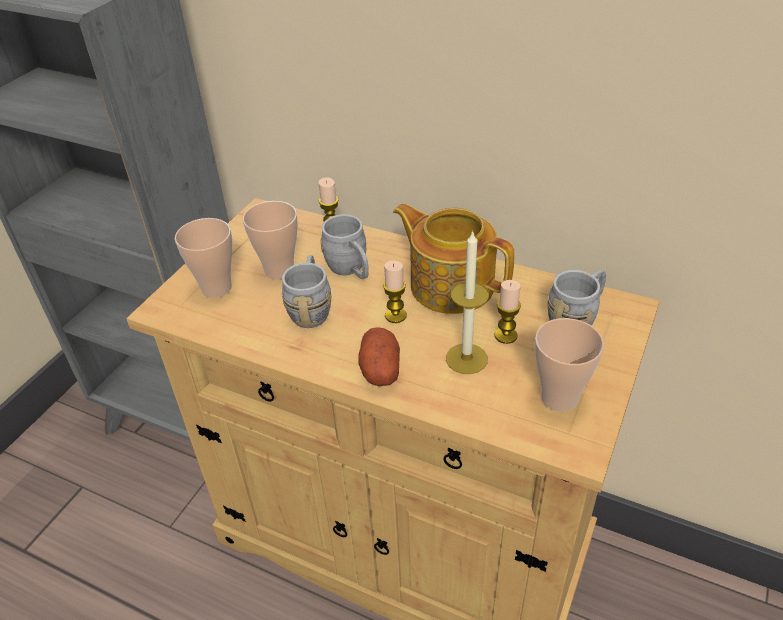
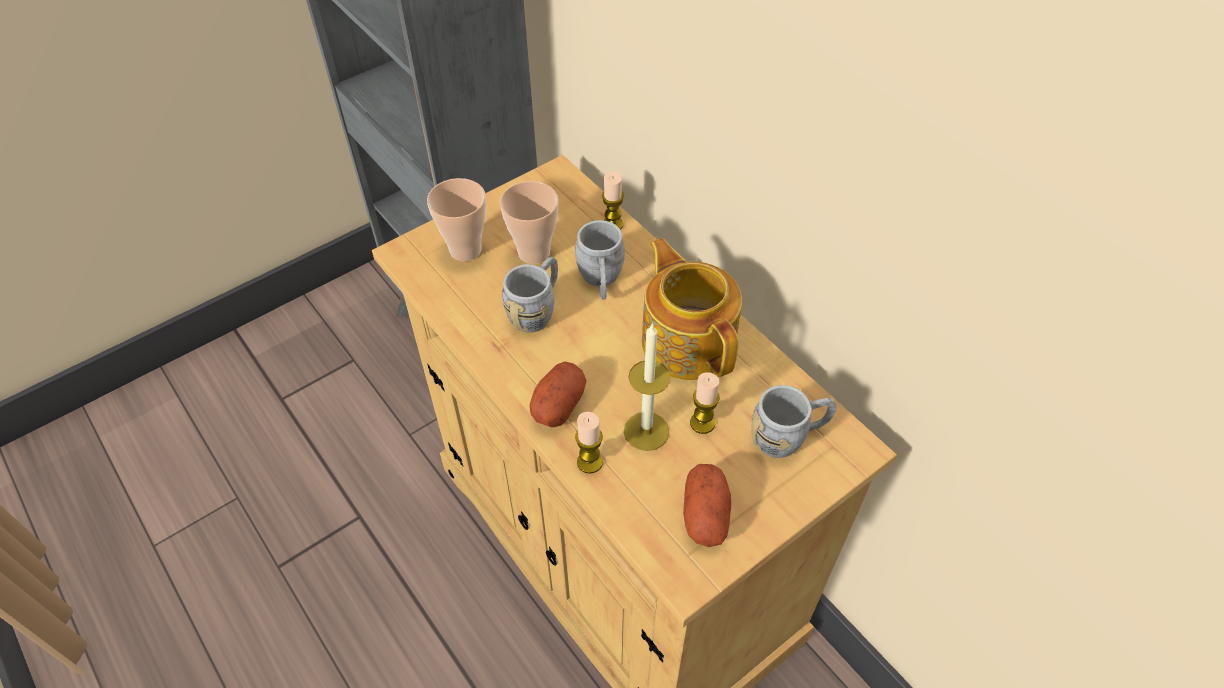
camera: 25 degrees right, 10 degrees up
candle [383,261,407,323] -> candle moved to [575,412,603,474]
cup [535,318,604,412] -> potato [683,464,731,547]

